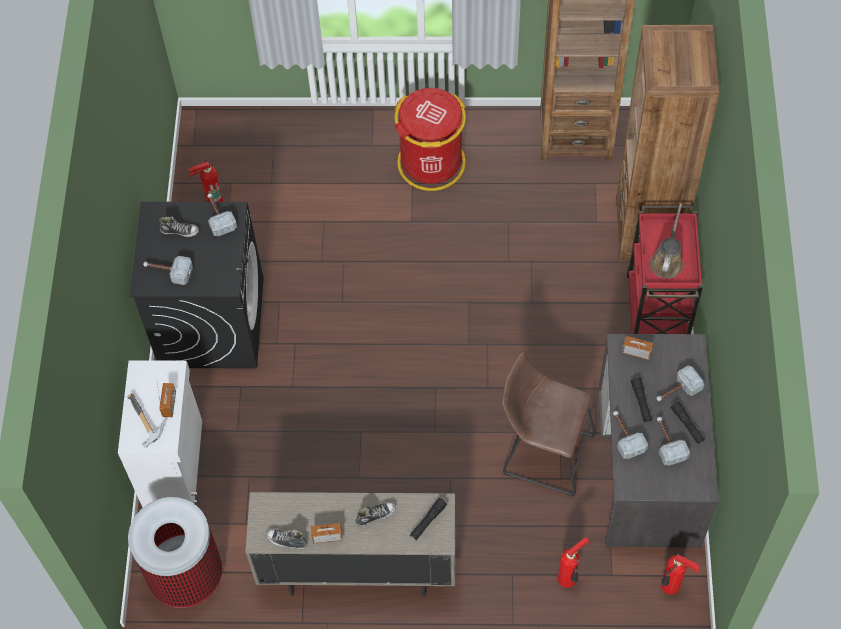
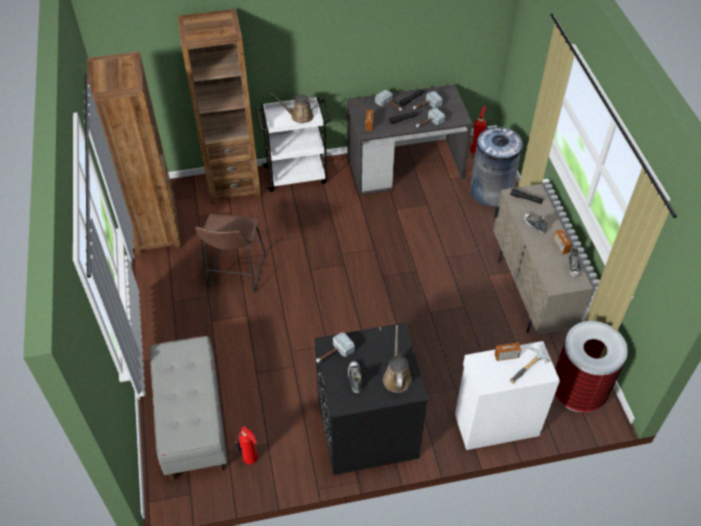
camera: 105 degrees left, 10 degrees down
hammer [143,256,193,285] -> brown watering can [383,325,412,393]
red trash can [394,88,466,191] -> none
brown stool [502,352,596,496] -> brown stool moved to [195,214,265,292]
fire extinguisher [558,537,589,588] -> grey trash can [470,127,523,207]
red cart [626,206,703,334] -> white cart [256,96,331,192]
none -> grey bench [150,336,227,480]

